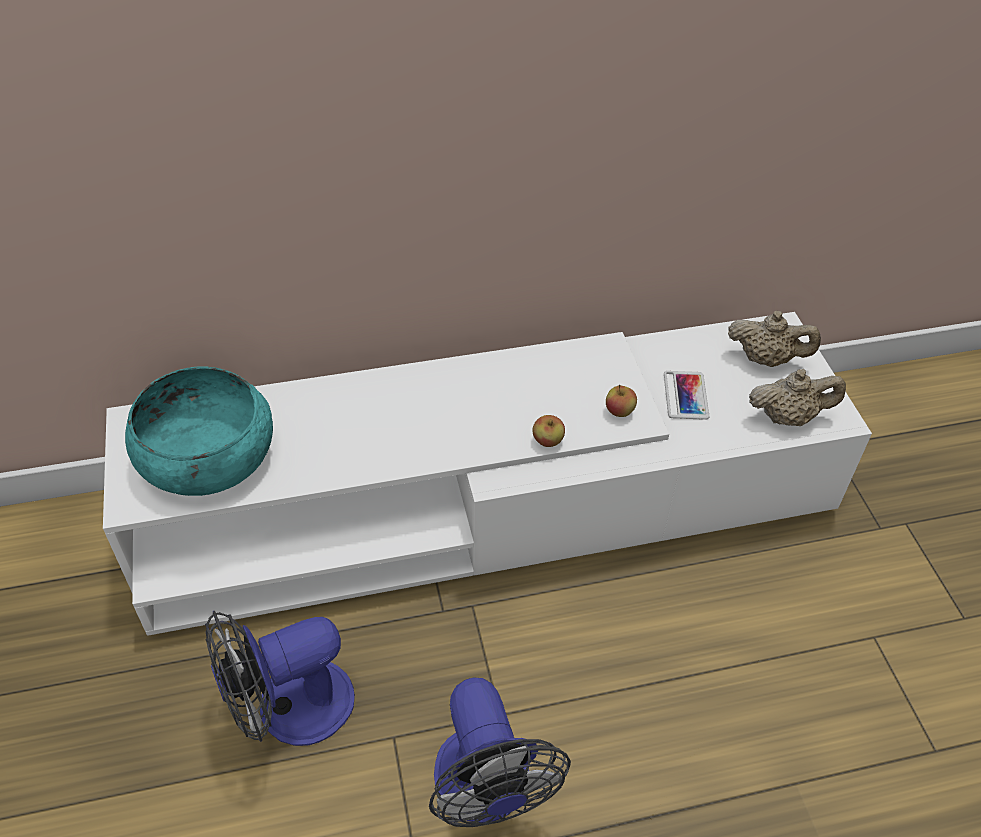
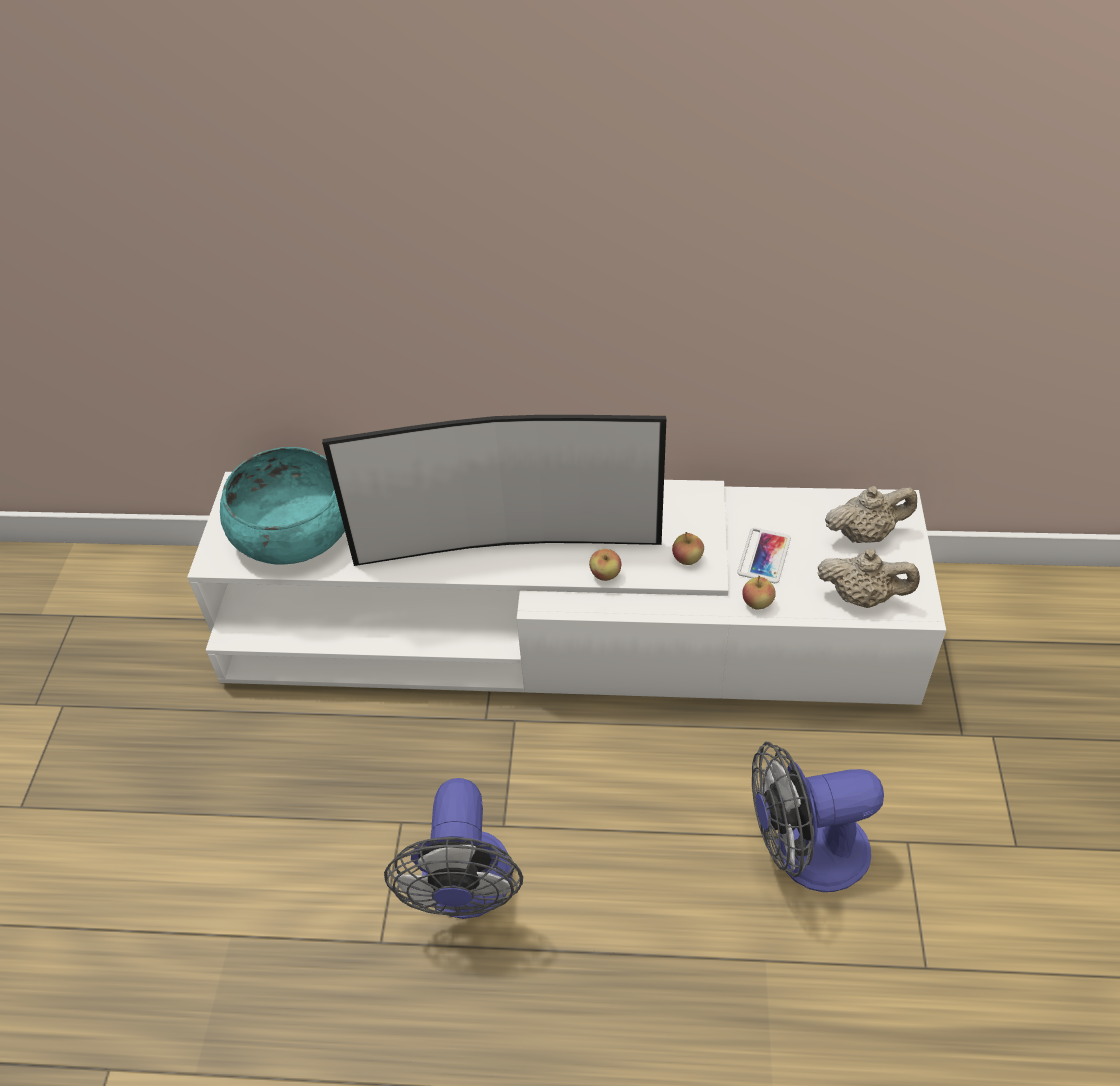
camera: 20 degrees right, 0 degrees up
fan [205,611,355,746] -> fan moved to [752,742,884,892]
beige teapot [728,311,821,367] -> beige teapot turned 45 degrees counterclockwise [825,486,917,543]
none -> television [322,415,666,566]
none -> apple [742,576,776,610]

